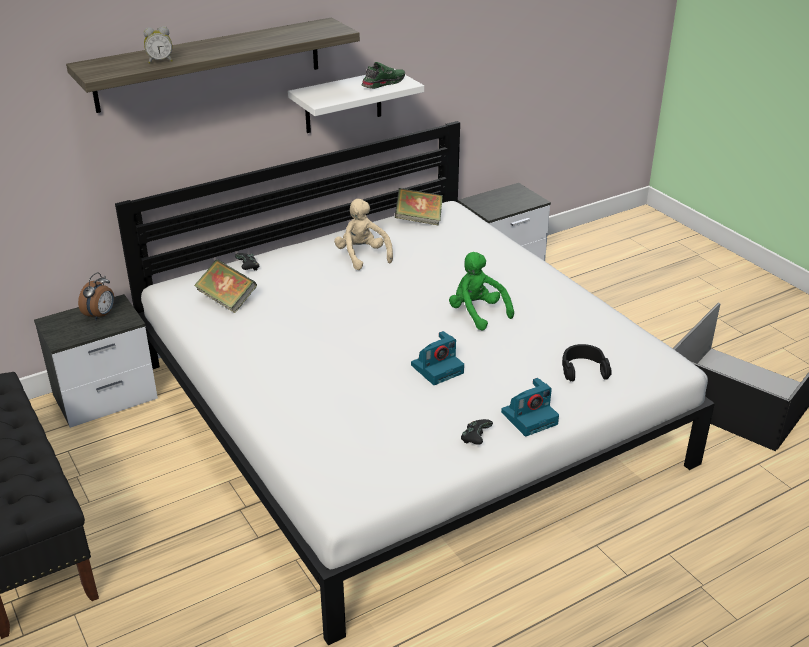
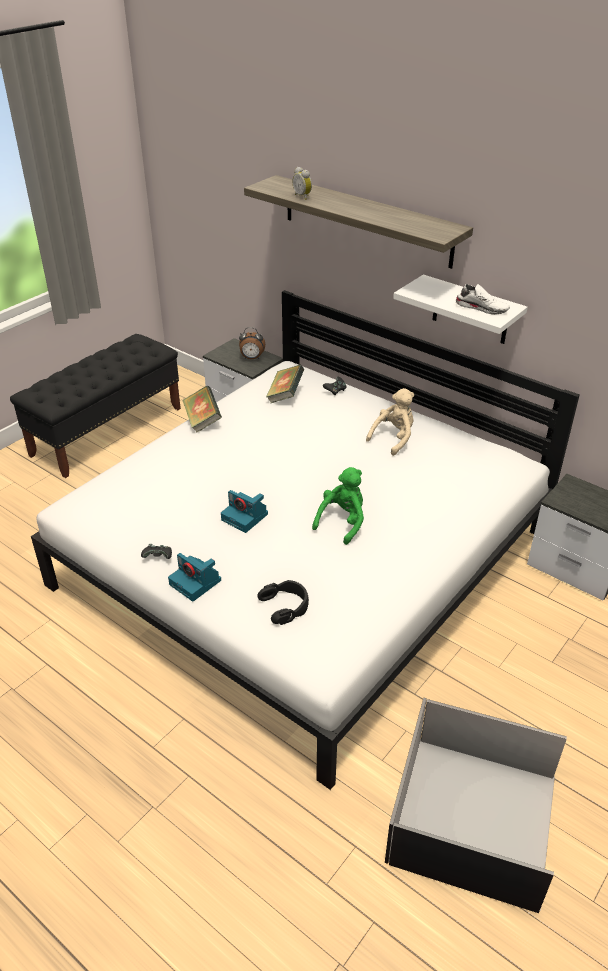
camera: 70 degrees right, 5 degrees up
green shoe [362,62,405,89] -> white shoe [455,284,510,315]
book [395,188,443,226] -> book moved to [182,386,222,433]

